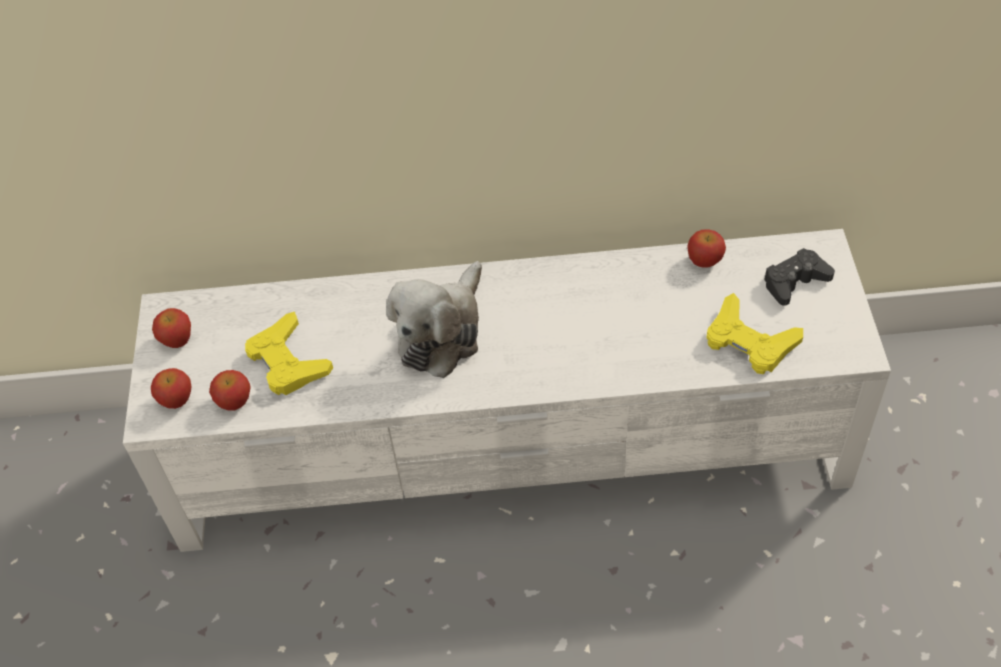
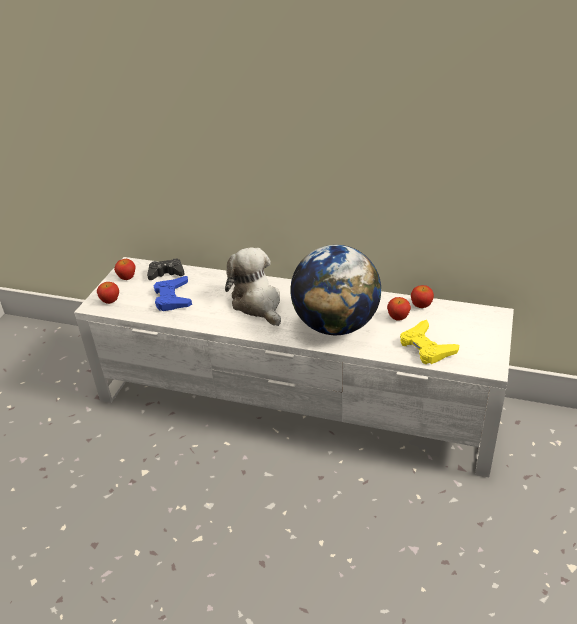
camera: 20 degrees right, 15 degrees down
apple [209,370,251,411] -> apple moved to [387,297,411,321]
yellow game controller [245,312,333,395] -> blue game controller [154,276,192,311]
plush toy [386,261,482,378] -> plush toy turned 105 degrees clockwise [225,248,281,326]
black game controller [764,248,835,306] -> black game controller moved to [147,258,185,280]
none -> globe [291,245,381,335]

